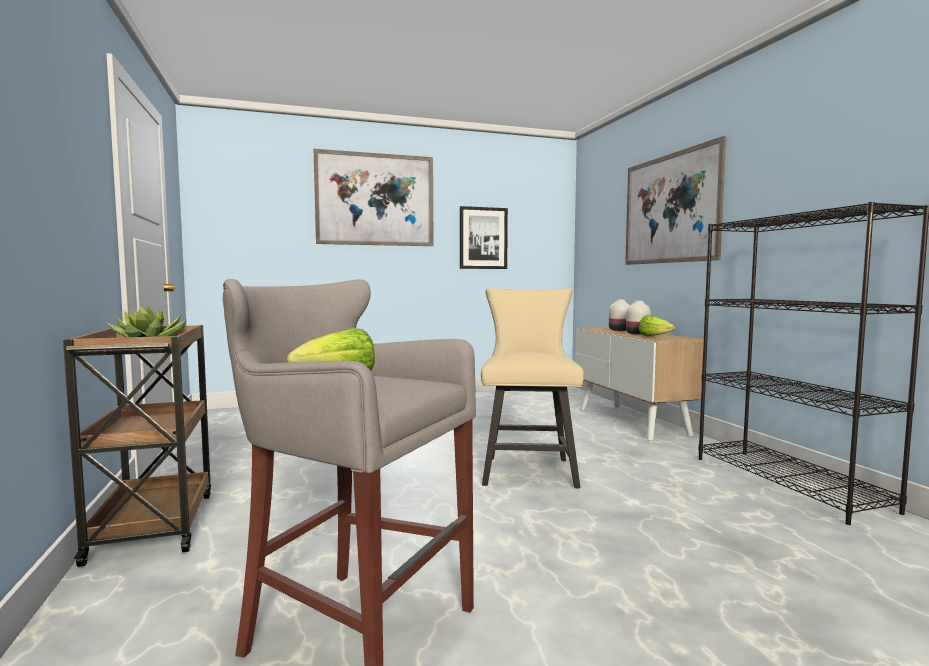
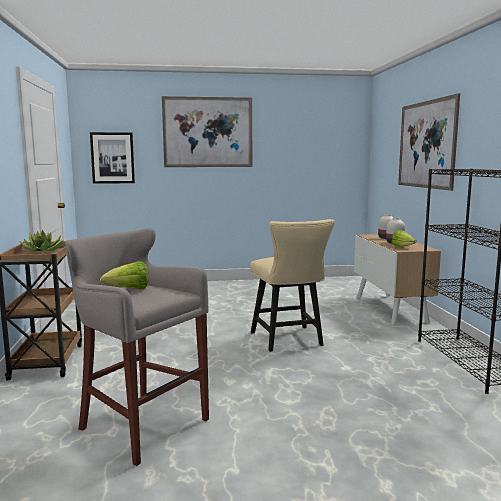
camera: 10 degrees right, 5 degrees up
picture [460,206,508,269] -> picture moved to [90,132,135,184]
beige chair [481,288,584,488] -> beige chair turned 150 degrees clockwise [250,219,335,352]

